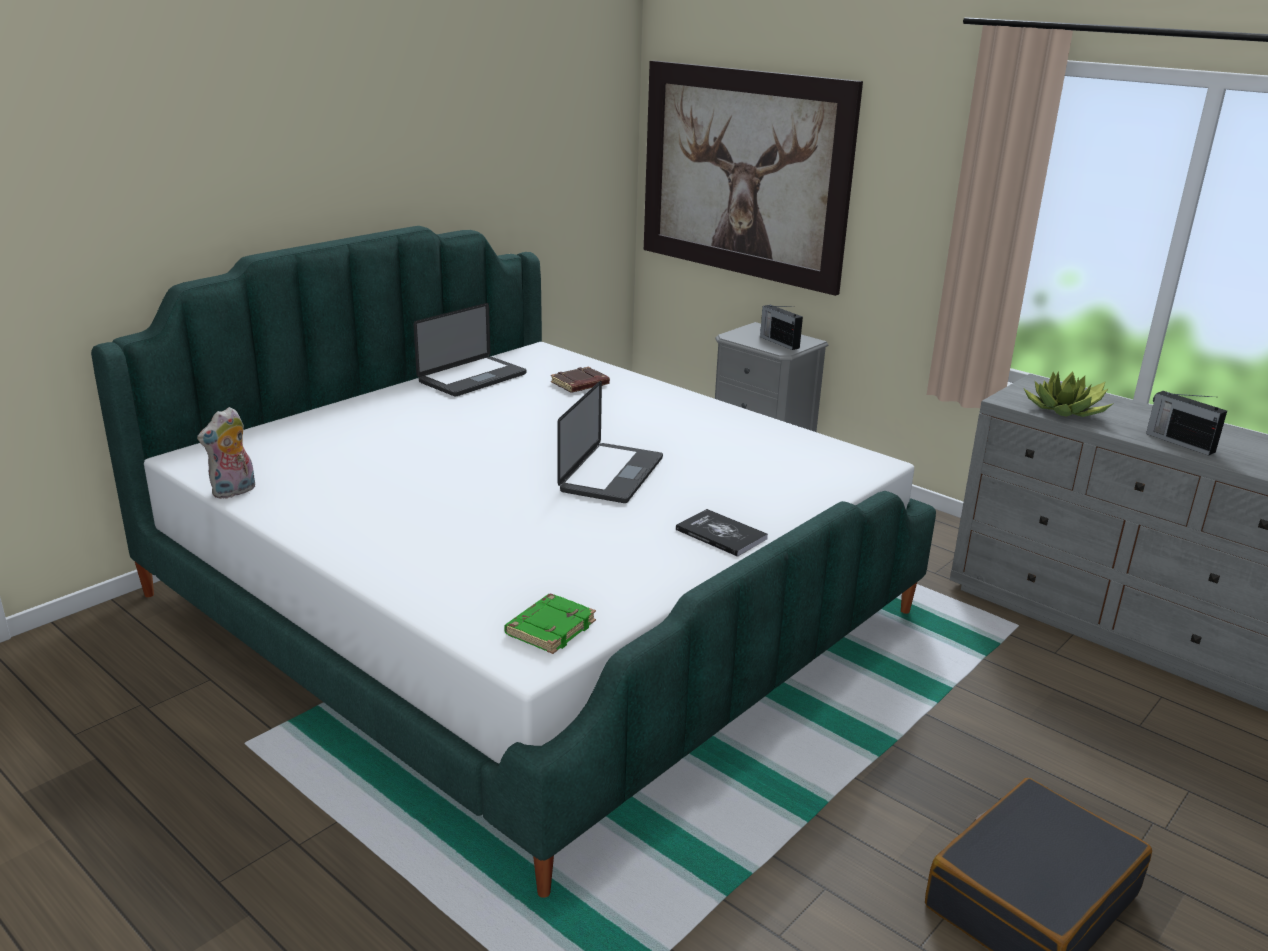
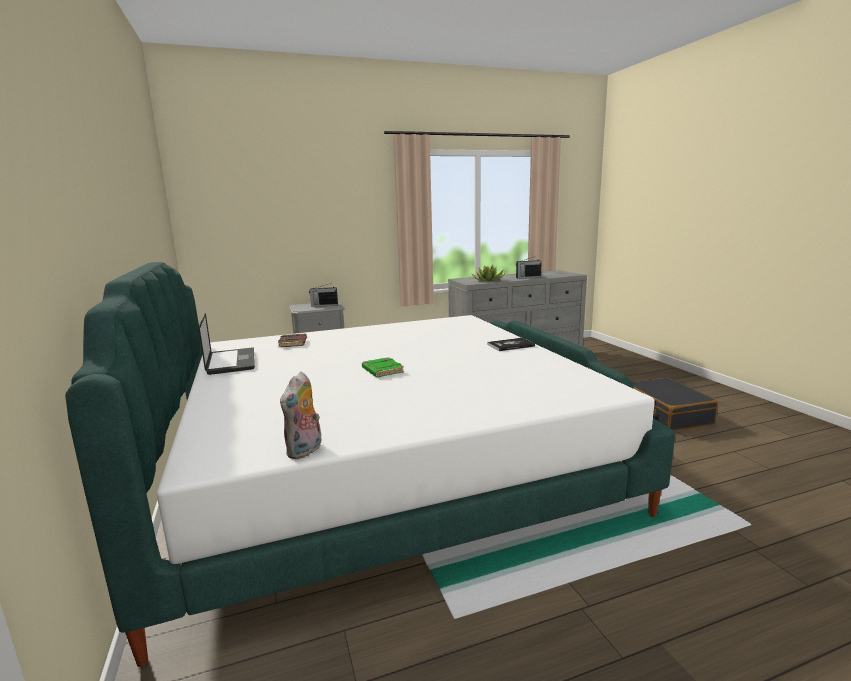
camera: 60 degrees left, 10 degrees down
plush toy [197,407,255,499] -> plush toy turned 45 degrees clockwise [280,372,322,459]
green book [504,594,596,654] -> green book moved to [362,357,404,377]
laptop [557,381,663,503] -> none
picture [644,61,863,296] -> none

